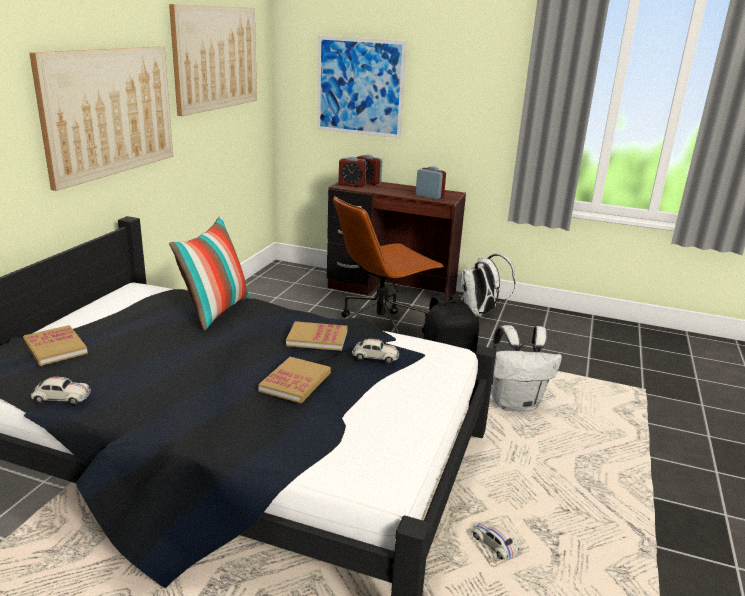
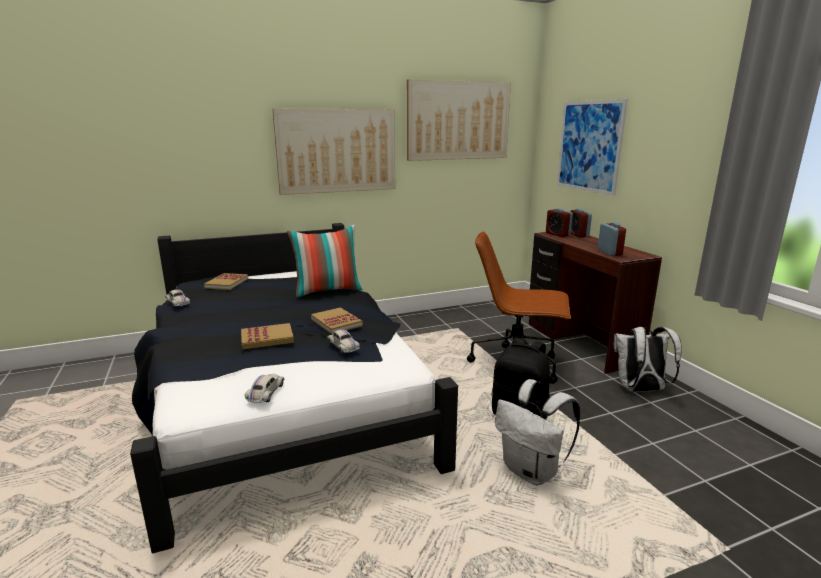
camera: 50 degrees right, 5 degrees down
white toy car [471,521,520,560] -> white toy car moved to [245,374,285,403]

